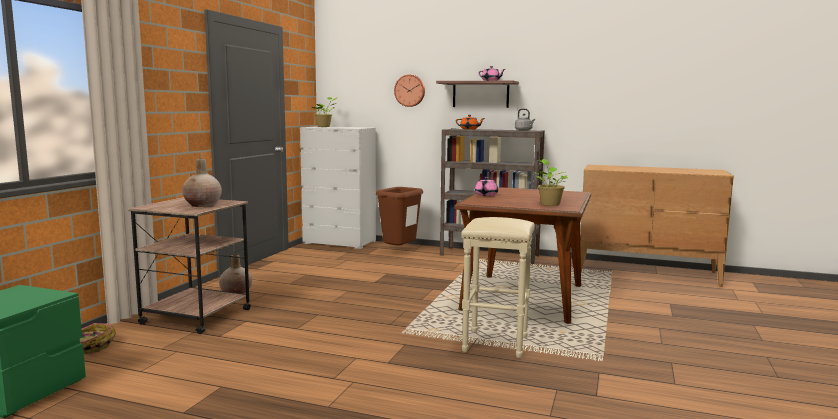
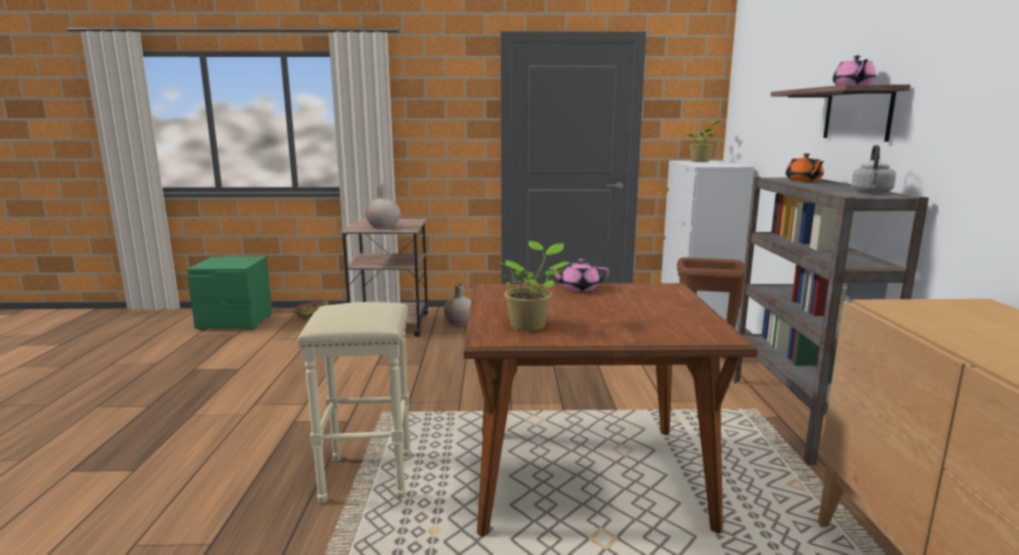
camera: 70 degrees right, 5 degrees up
wall clock [394,75,425,107] -> none

